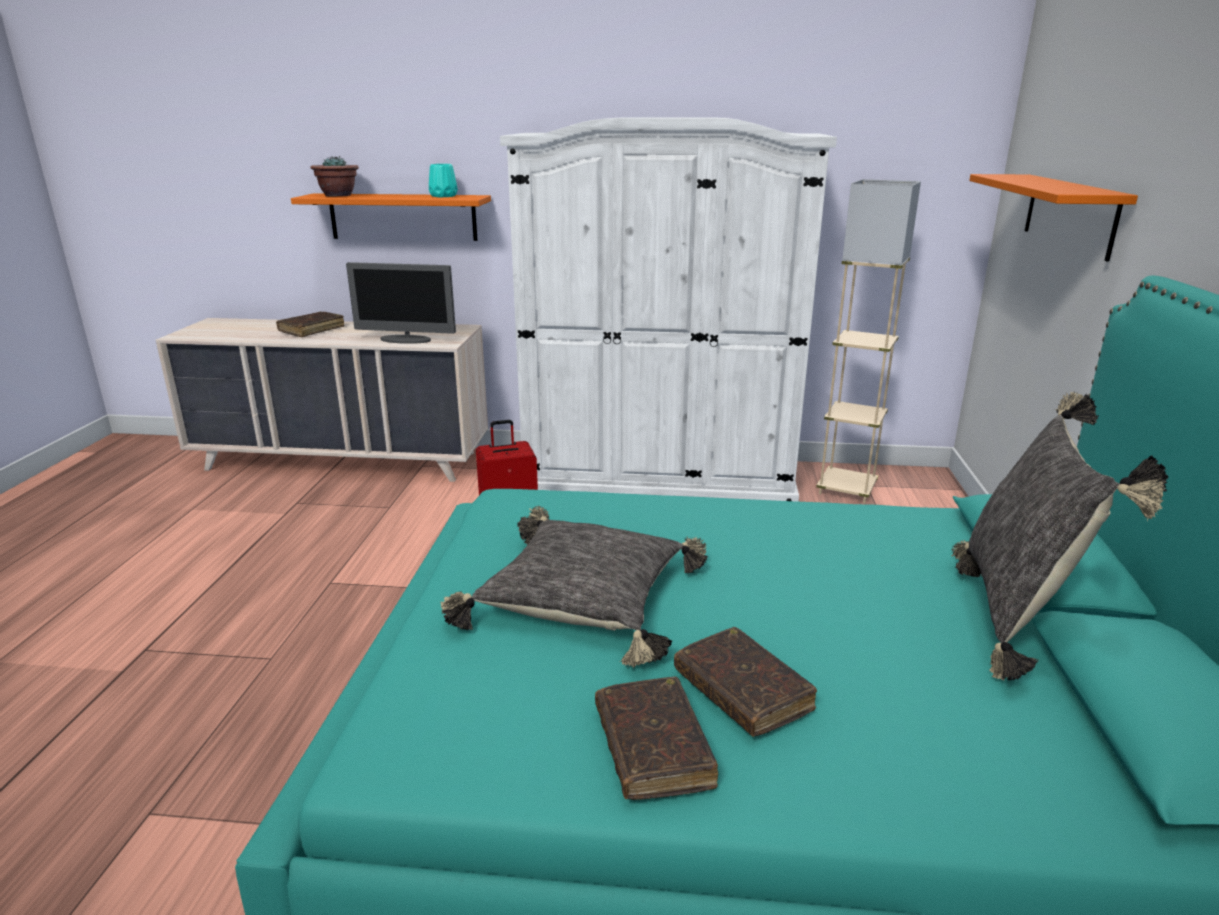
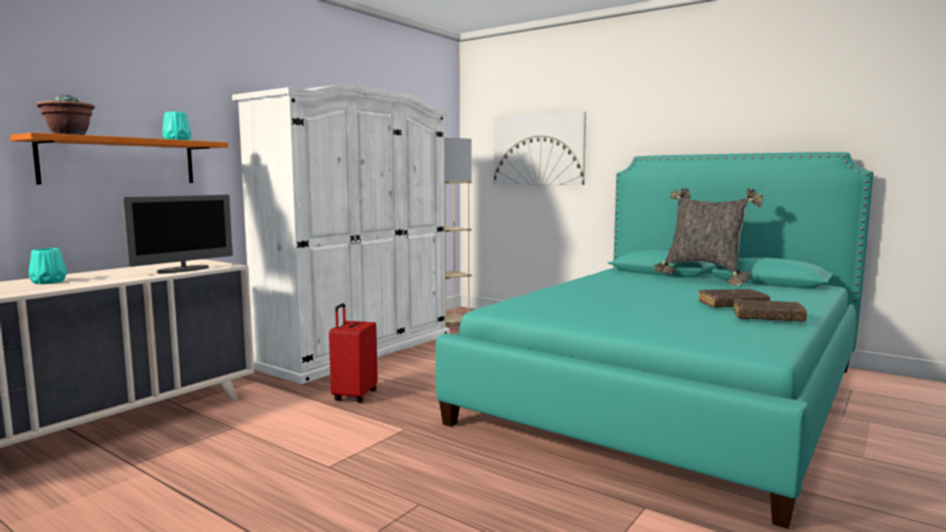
camera: 60 degrees left, 15 degrees down
brown book [276,312,344,337] -> turquoise vase [29,248,67,284]
pillow [441,505,708,668] -> none
orange shelf [969,174,1138,262] -> picture [494,112,586,185]

